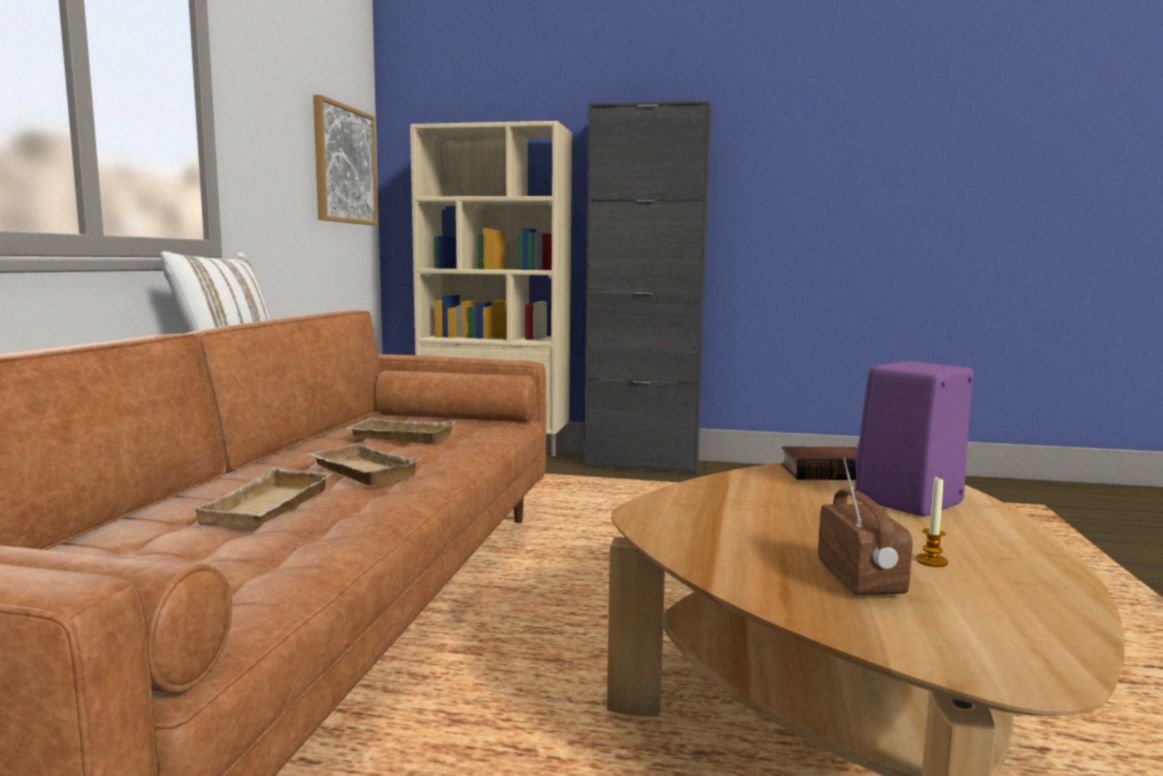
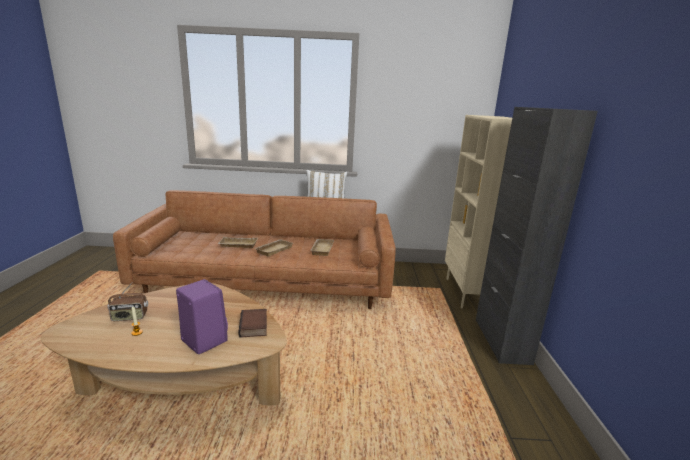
camera: 80 degrees right, 10 degrees up
picture [313,95,378,225] -> none

